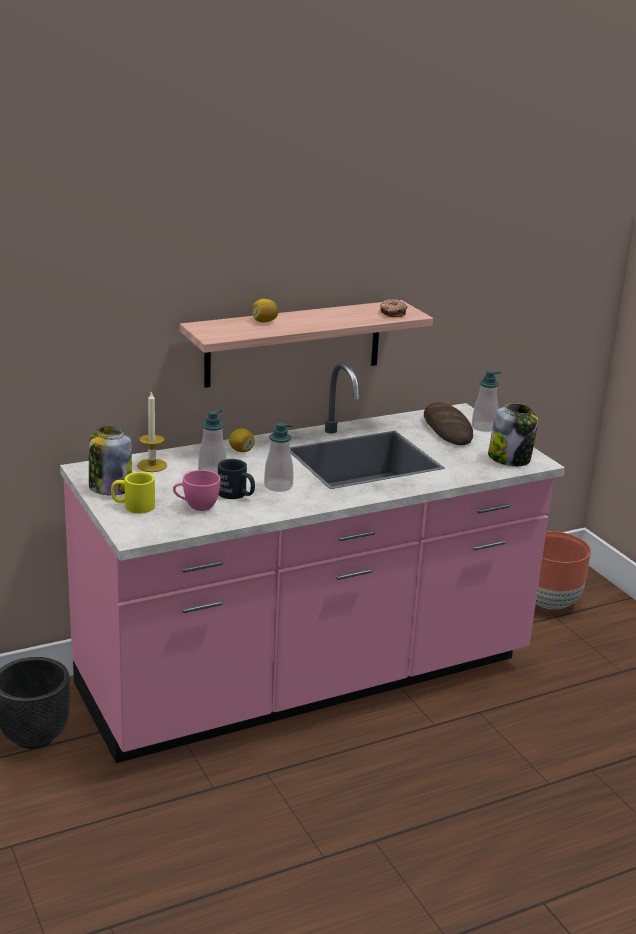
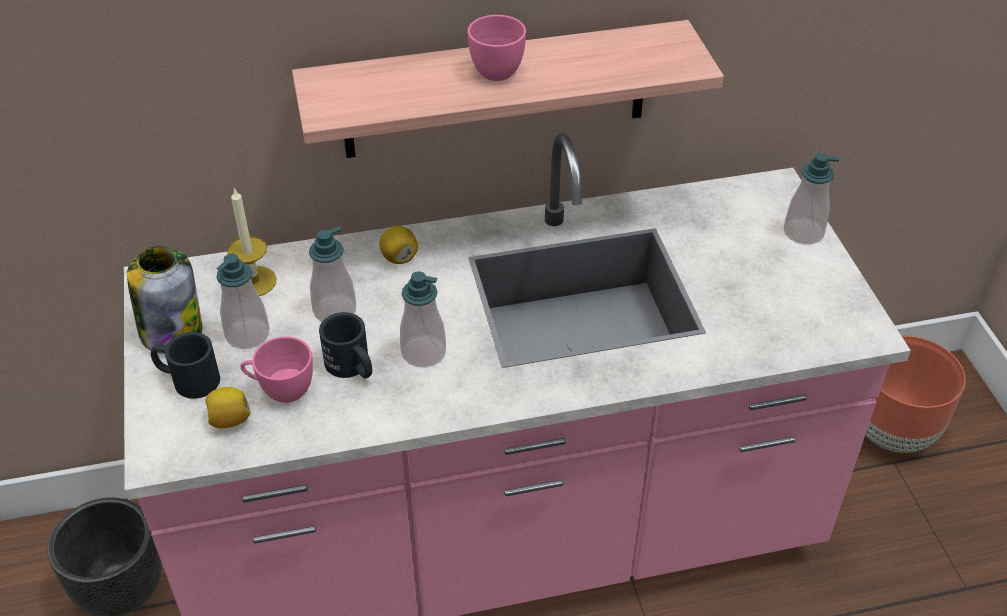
camera: 15 degrees right, 20 degrees up
yellow mug [111,472,155,514] -> black mug [151,332,220,399]
lemon [252,299,278,322] -> lemon moved to [206,387,251,428]
donut [380,299,407,317] -> none
bread [424,402,473,445] -> none
jar [488,403,538,466] -> none
none -> soap dispenser [216,254,270,349]
none -> pink cup [468,15,526,81]

